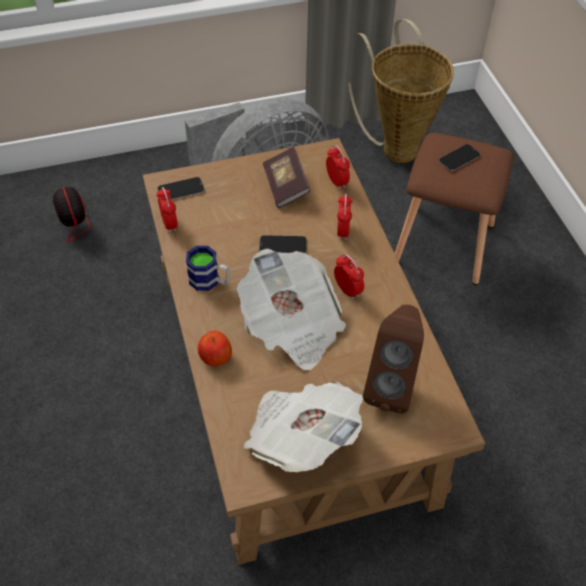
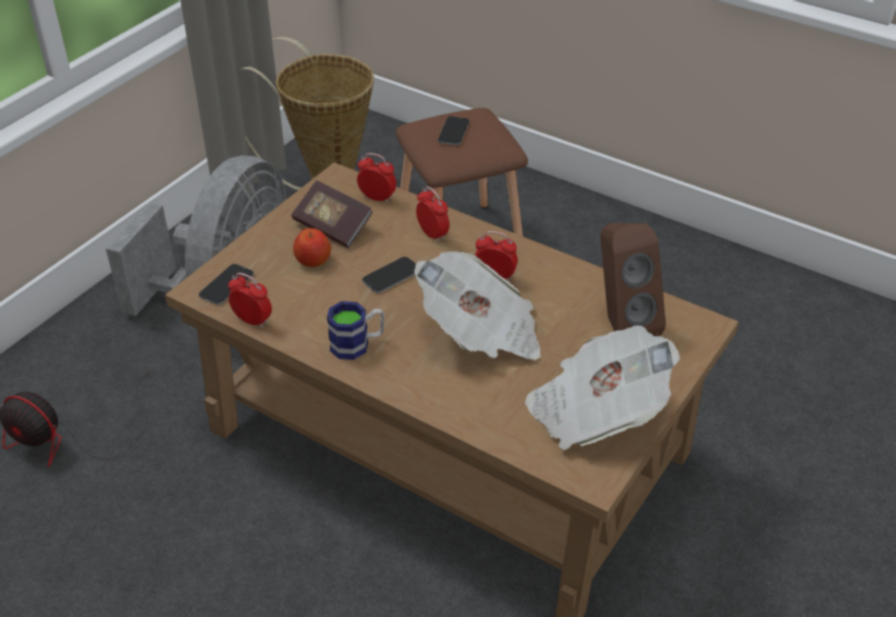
camera: 40 degrees left, 10 degrees down
apple [198,331,232,366] -> apple moved to [293,228,331,267]

